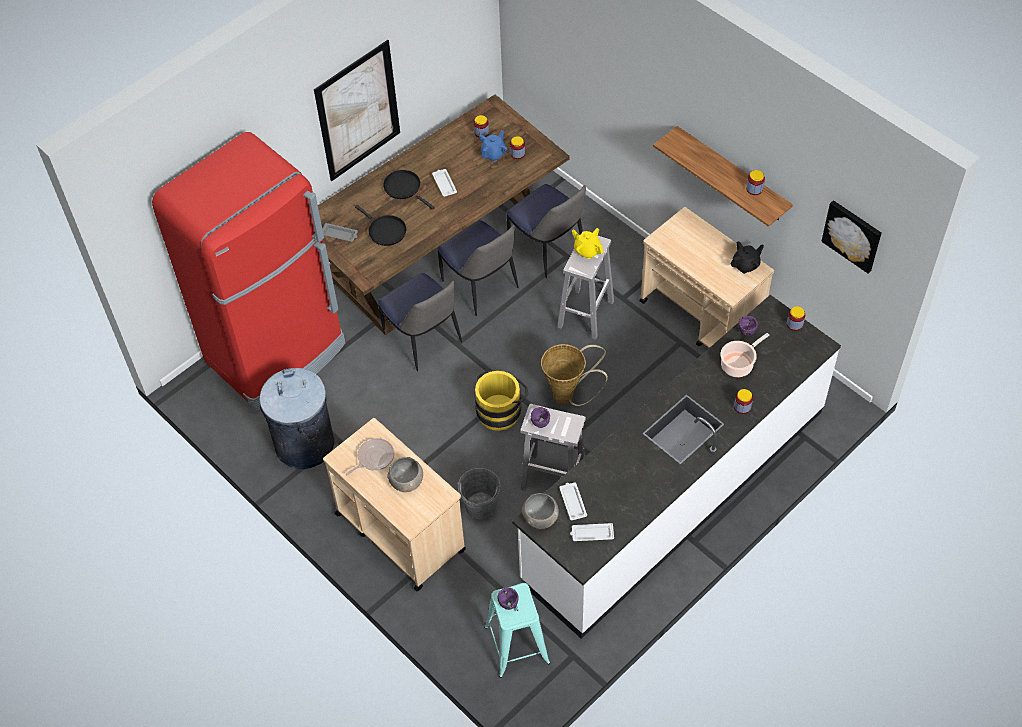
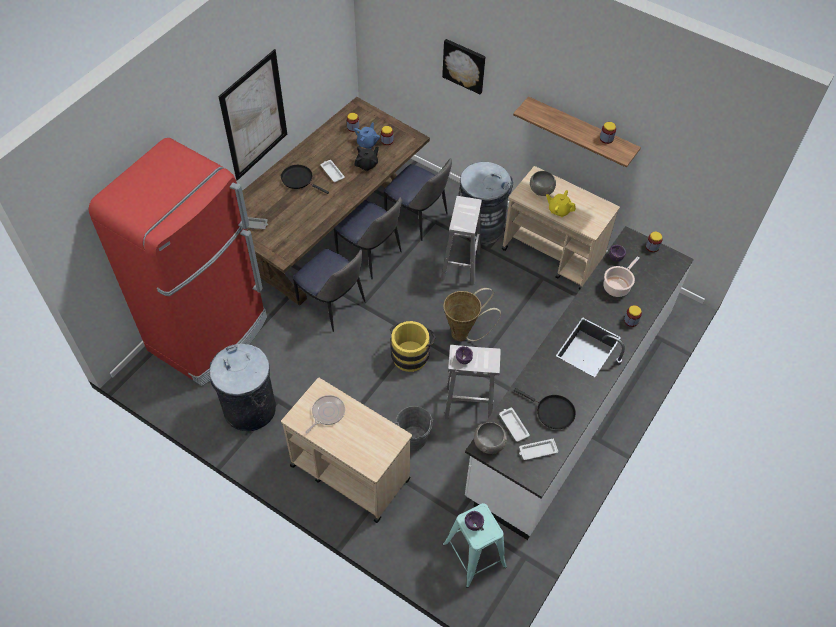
camera: 15 degrees left, 0 degrees up
black frying pan [355,205,406,246] -> black frying pan moved to [514,388,576,429]
grey bowl [387,457,423,492] -> grey bowl moved to [530,171,556,196]
yellow teapot [572,228,603,259] -> yellow teapot moved to [546,190,576,217]
black teapot [730,241,764,274] -> black teapot moved to [354,146,379,171]
picture [821,200,882,273] -> picture moved to [442,39,486,94]
none -> grey trash can [458,162,513,244]

